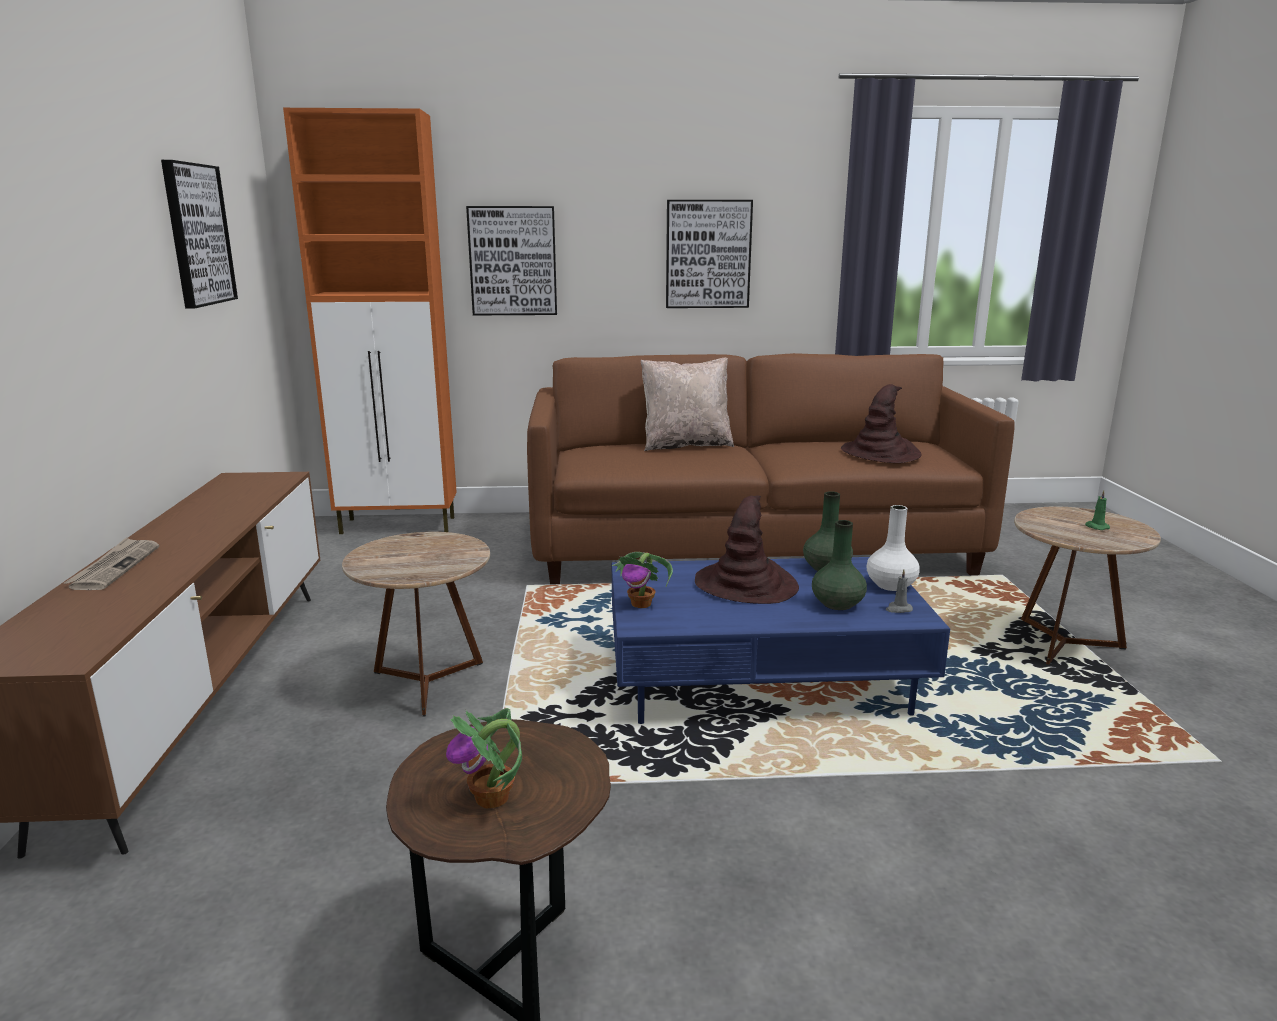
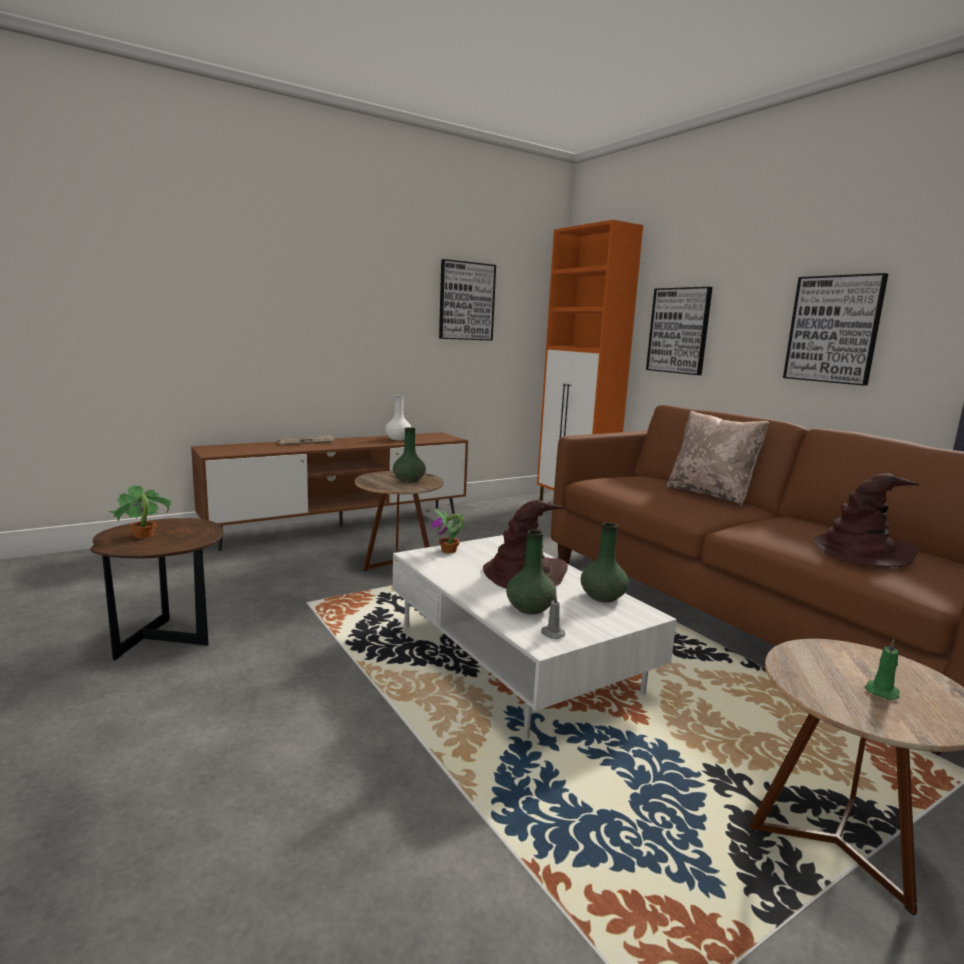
camera: 60 degrees right, 5 degrees down
blue coffee table [612,557,950,724] -> white coffee table [393,535,677,739]
white vase [866,505,920,591] -> white vase moved to [385,396,412,440]
none -> green vase [393,427,426,483]

